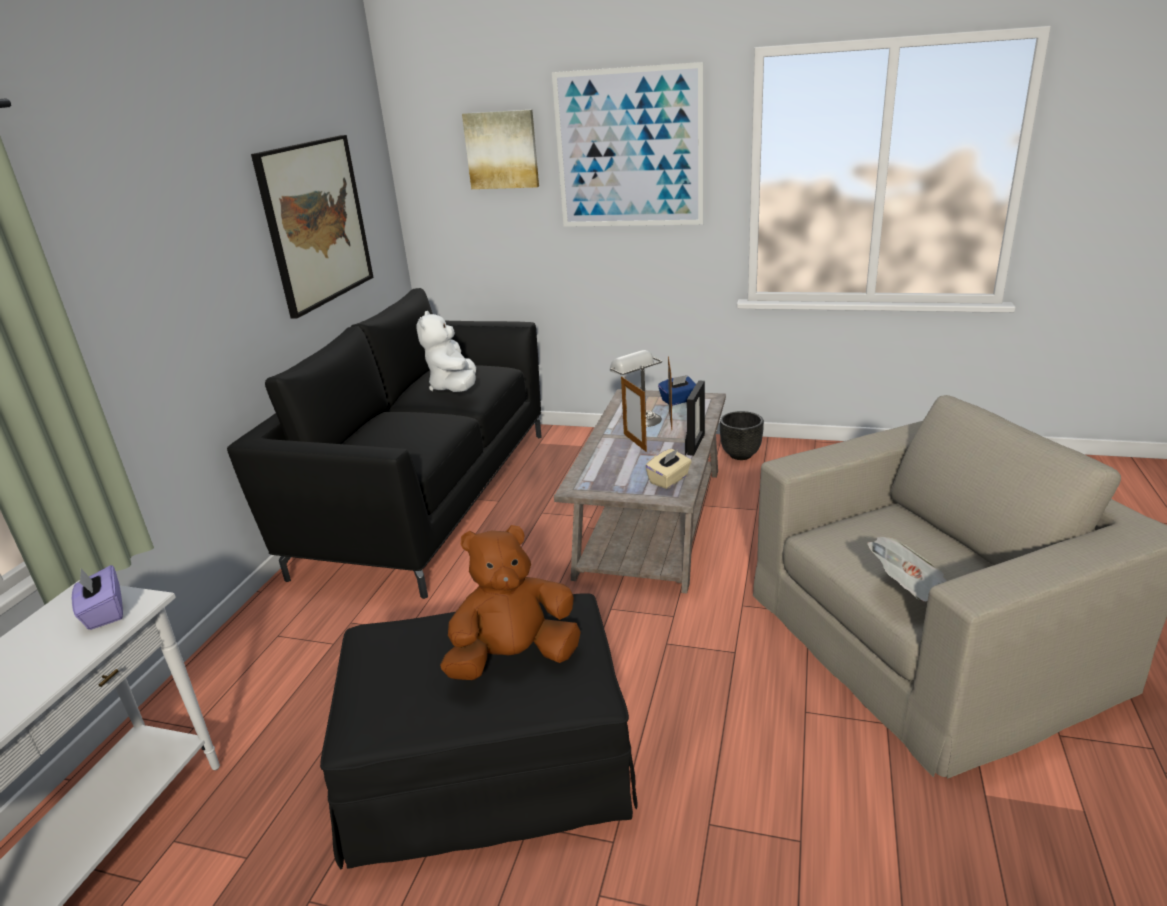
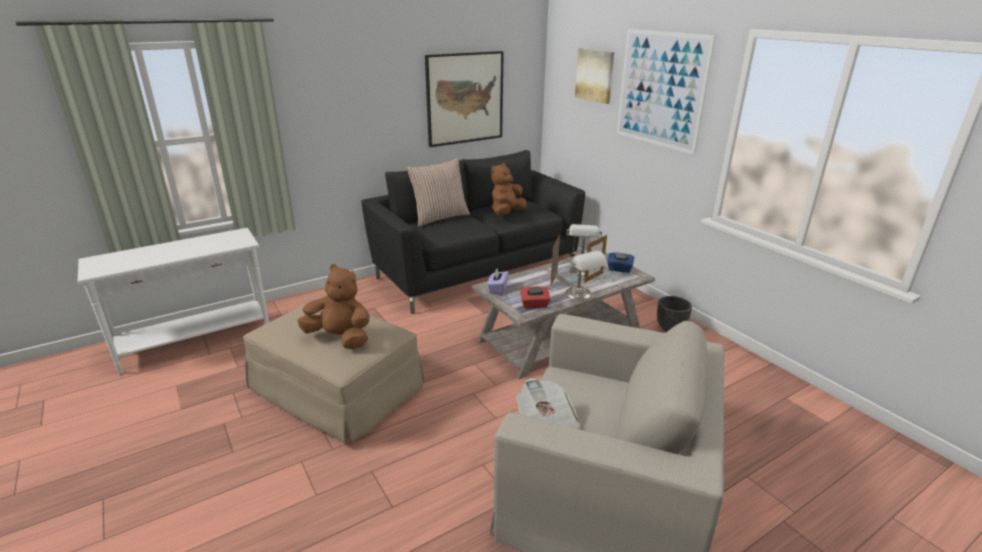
camera: 40 degrees right, 0 degrees up
purple tissue box [72,565,123,630] -> purple tissue box moved to [487,269,509,294]
black ottoman [320,593,638,869] -> beige ottoman [243,297,424,444]
white plush toy [416,311,476,392] -> brown plush toy [491,163,527,216]
beige tissue box [645,449,692,489] -> red tissue box [520,286,550,309]
picture frame [685,380,705,456] -> white table lamp [565,251,606,299]
none -> pillow [406,158,470,227]

